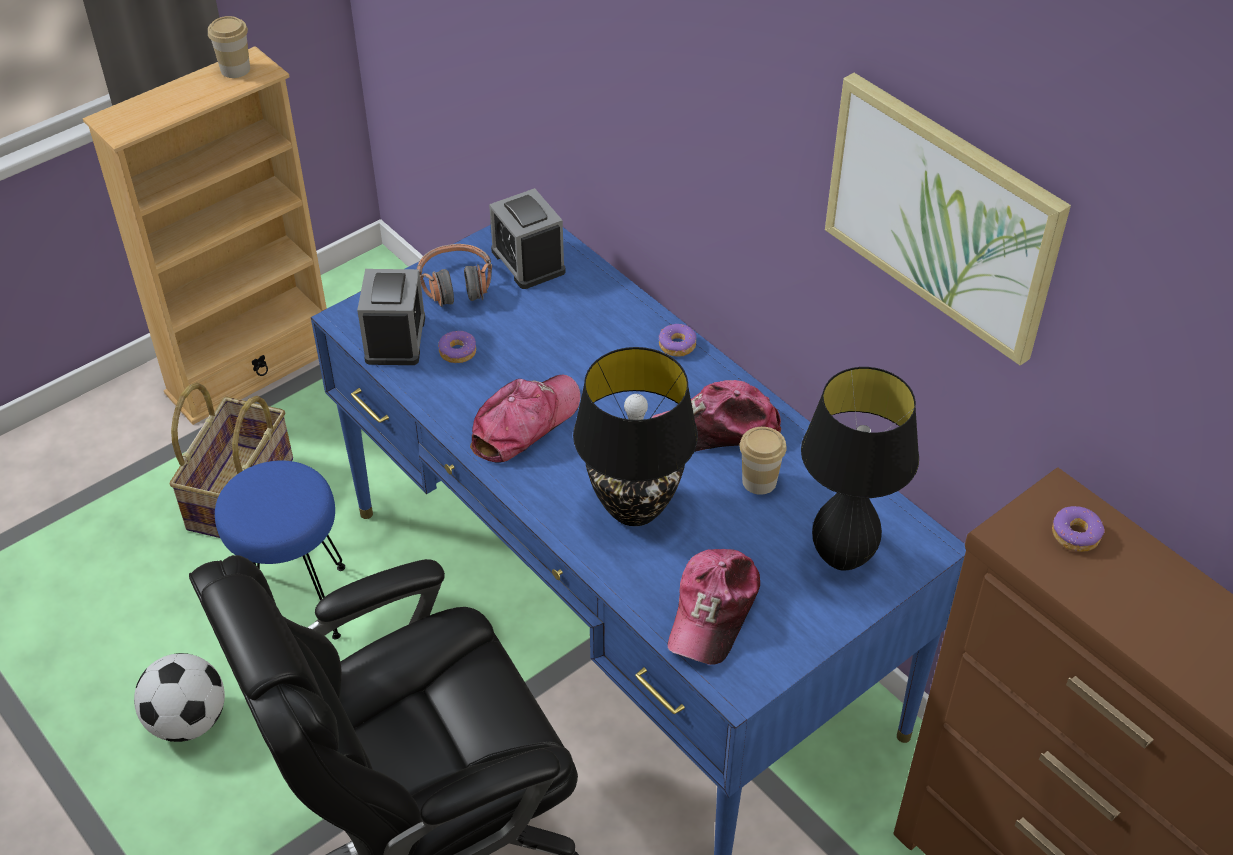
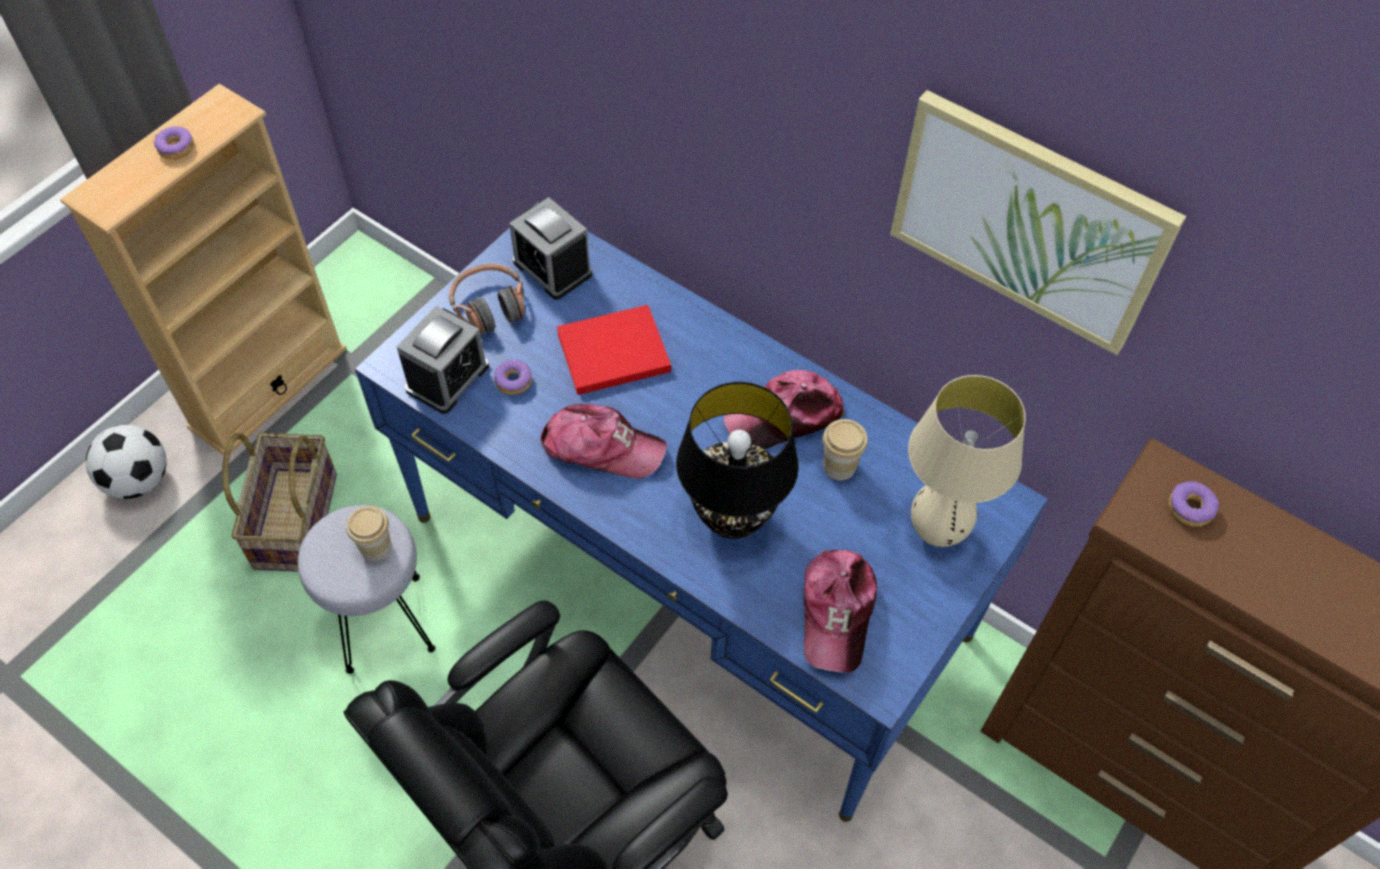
camera: 15 degrees left, 10 degrees up
football [134,653,225,742] -> football moved to [86,425,166,499]
cup [208,16,250,78] -> cup moved to [346,506,392,562]
blue stool [215,460,345,640] -> grey stool [298,505,436,674]
alarm clock [357,269,425,365] -> alarm clock turned 45 degrees clockwise [397,306,489,414]
cap [470,374,581,463] -> cap turned 75 degrees clockwise [540,404,667,478]
donut [658,324,697,357] -> donut moved to [153,126,194,159]
black table lamp [801,367,919,571] -> beige table lamp [908,375,1026,547]
none -> red book [557,305,671,395]

